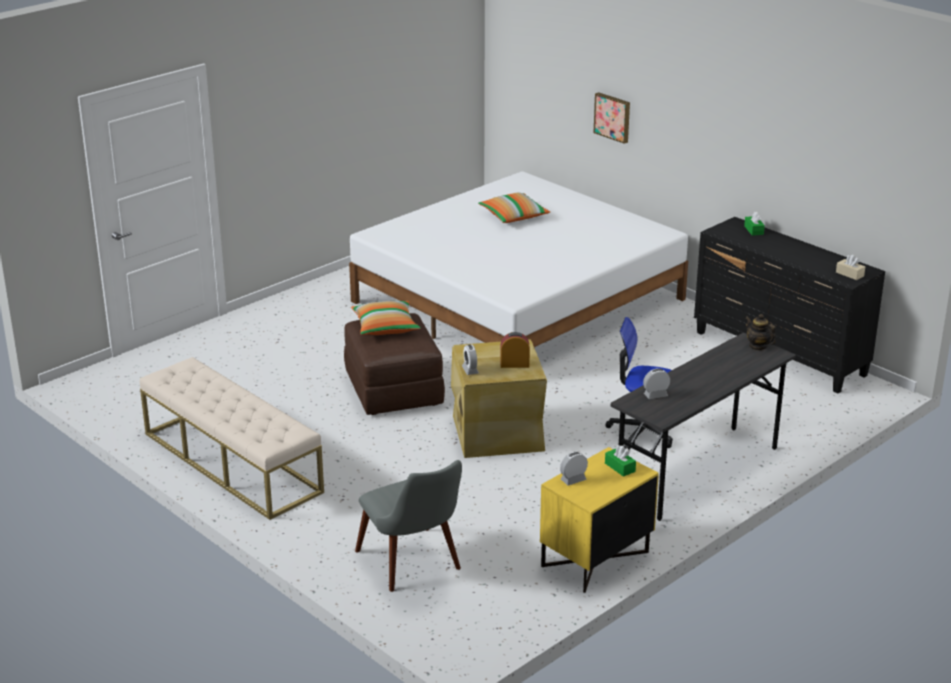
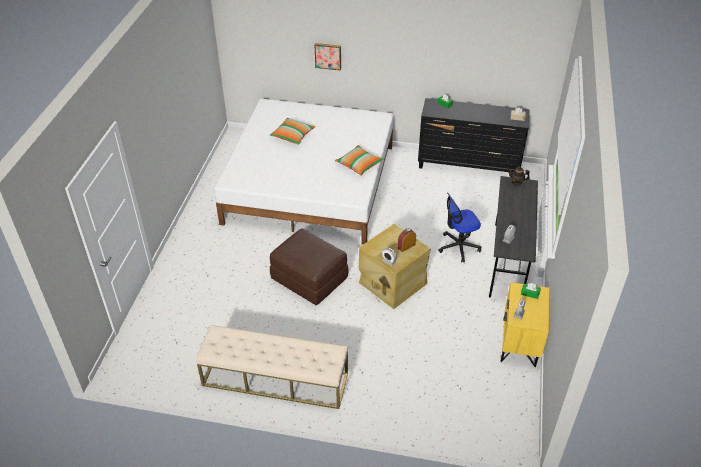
camera: 35 degrees left, 15 degrees up
pillow [351,301,421,335] -> pillow moved to [335,145,385,176]
grey chair [355,460,462,592] -> none

